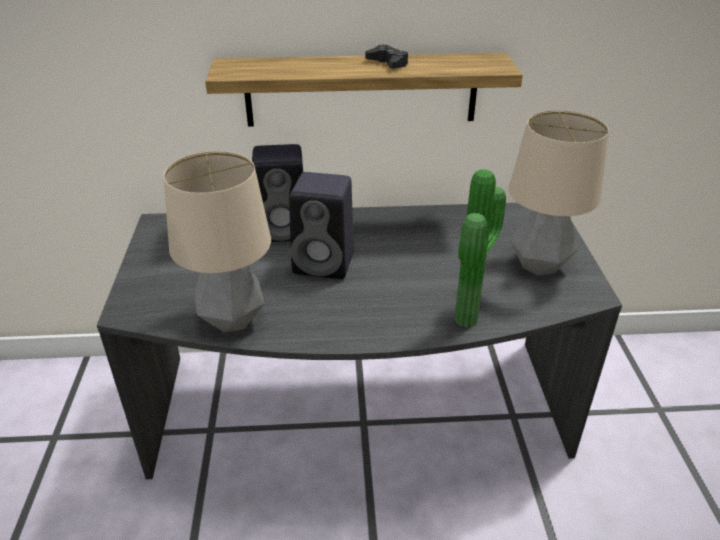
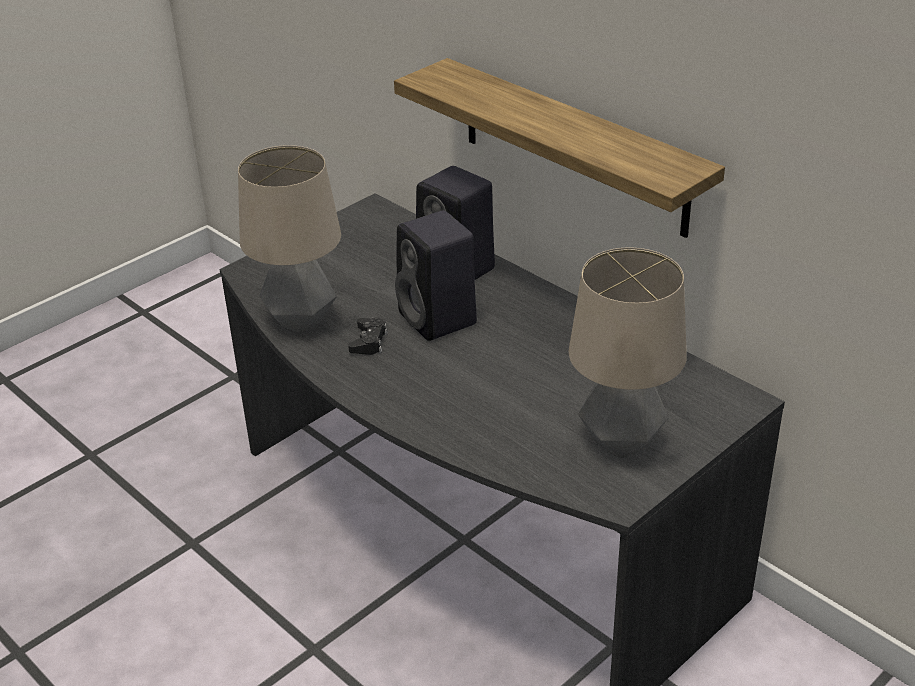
camera: 50 degrees right, 0 degrees up
black game controller [365,44,408,69] -> black game controller moved to [348,317,388,355]
potted plant [454,169,506,328] -> none

